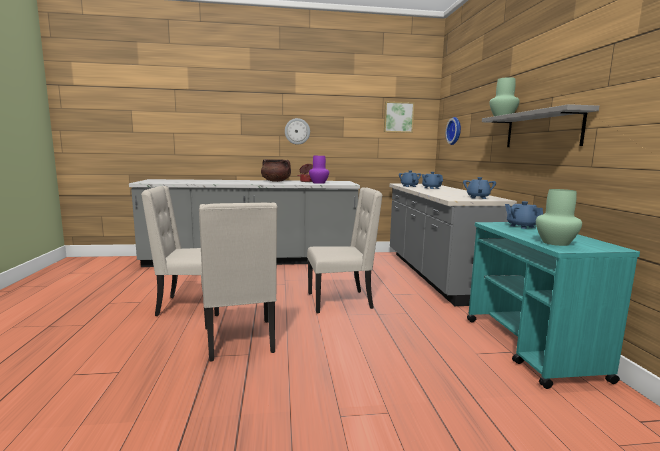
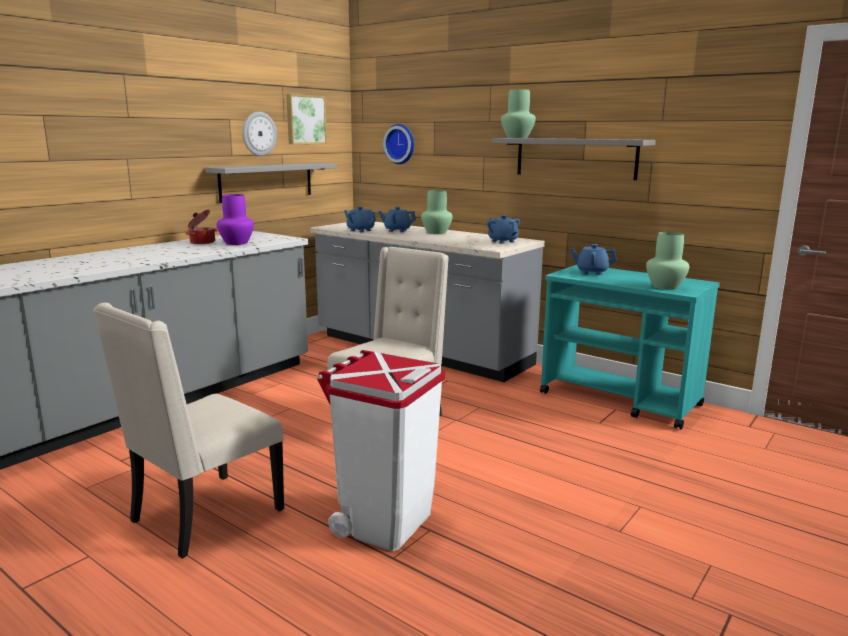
camera: 45 degrees left, 5 degrees up
beige chair [199,202,278,362] -> white trash can [317,350,445,551]
brown cooking pot [261,159,291,182] -> none
wall clock [285,118,310,145] -> wall clock moved to [243,112,277,156]
none -> grey shelf [205,163,337,203]
none -> green vase [421,190,453,234]

